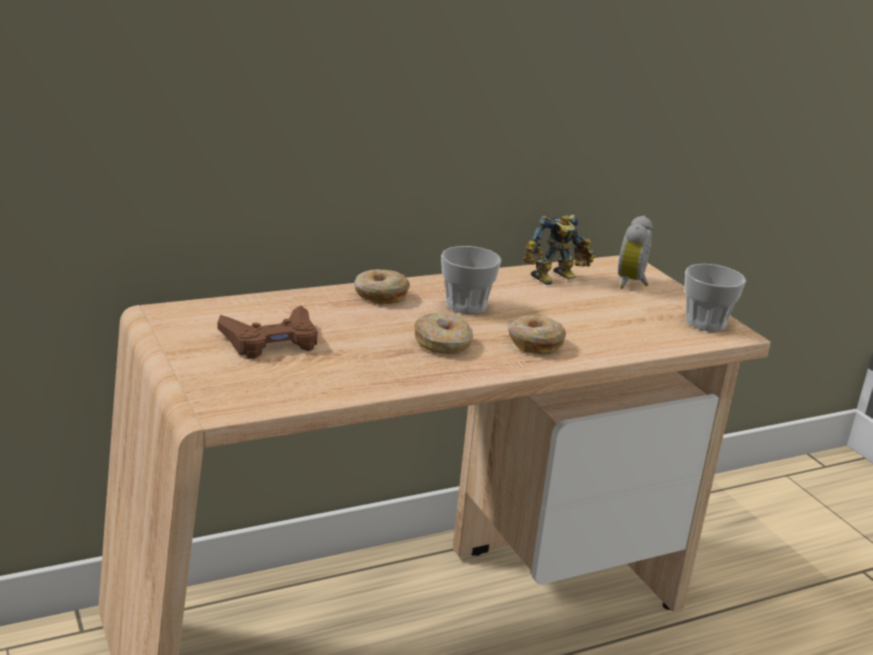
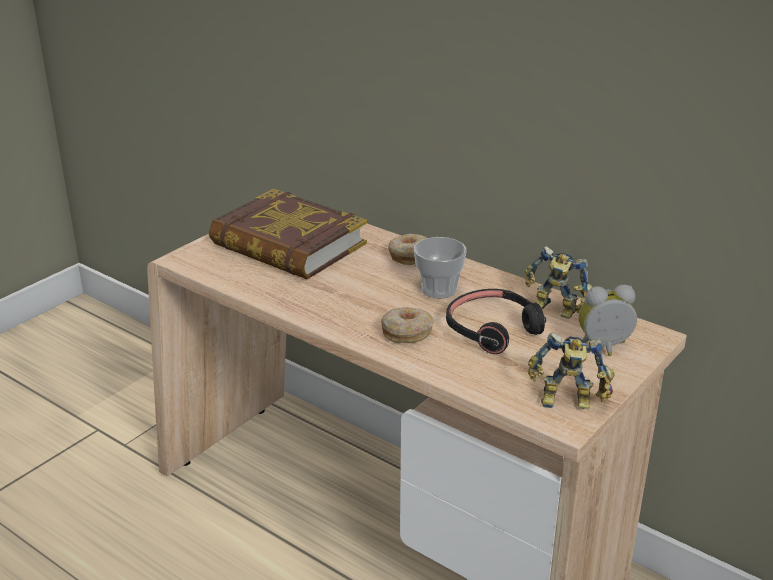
camera: 65 degrees right, 5 degrees up
brown game controller [218,305,318,359] -> book [209,189,367,279]
donut [414,313,473,354] -> none
cup [684,264,746,331] -> toy robot [528,333,615,409]
none -> black headphones [446,289,546,354]

